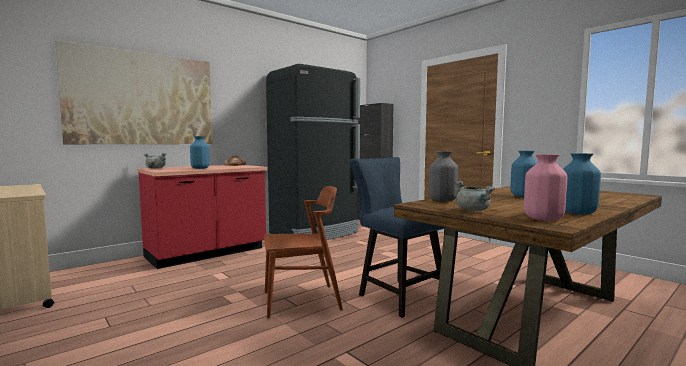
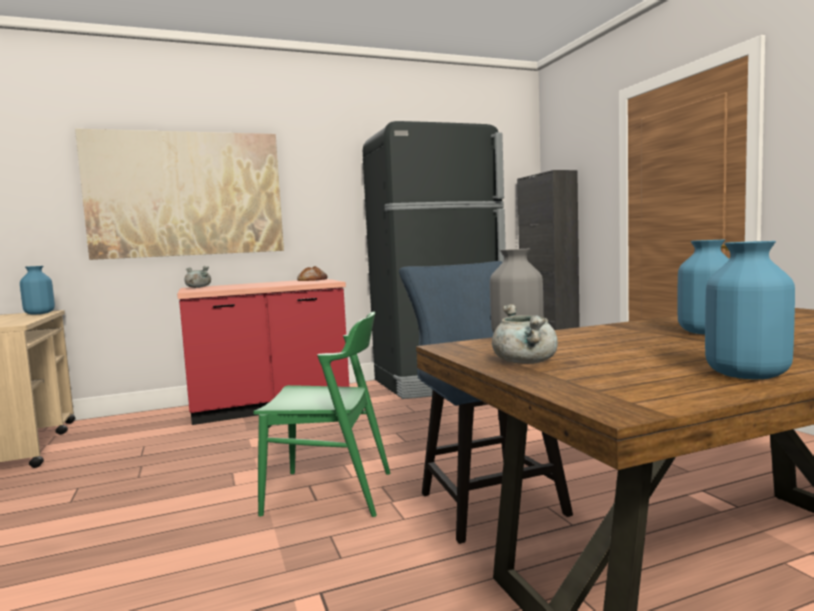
camera: 20 degrees right, 0 degrees up
blue vase [190,136,210,169] -> blue vase moved to [20,266,55,315]
brown chair [264,186,343,319] -> green chair [253,312,391,517]
pink vase [524,154,567,221] -> none

